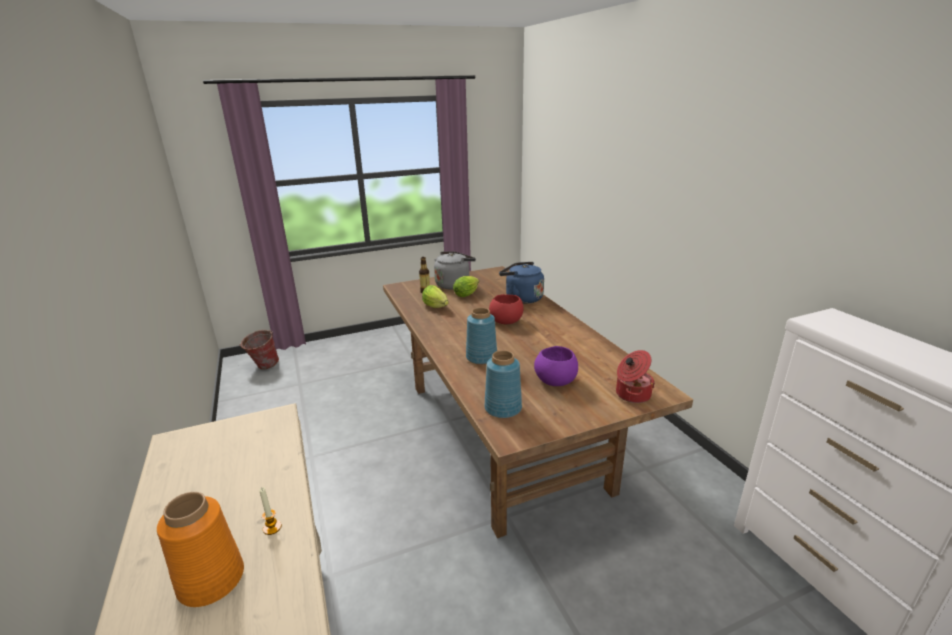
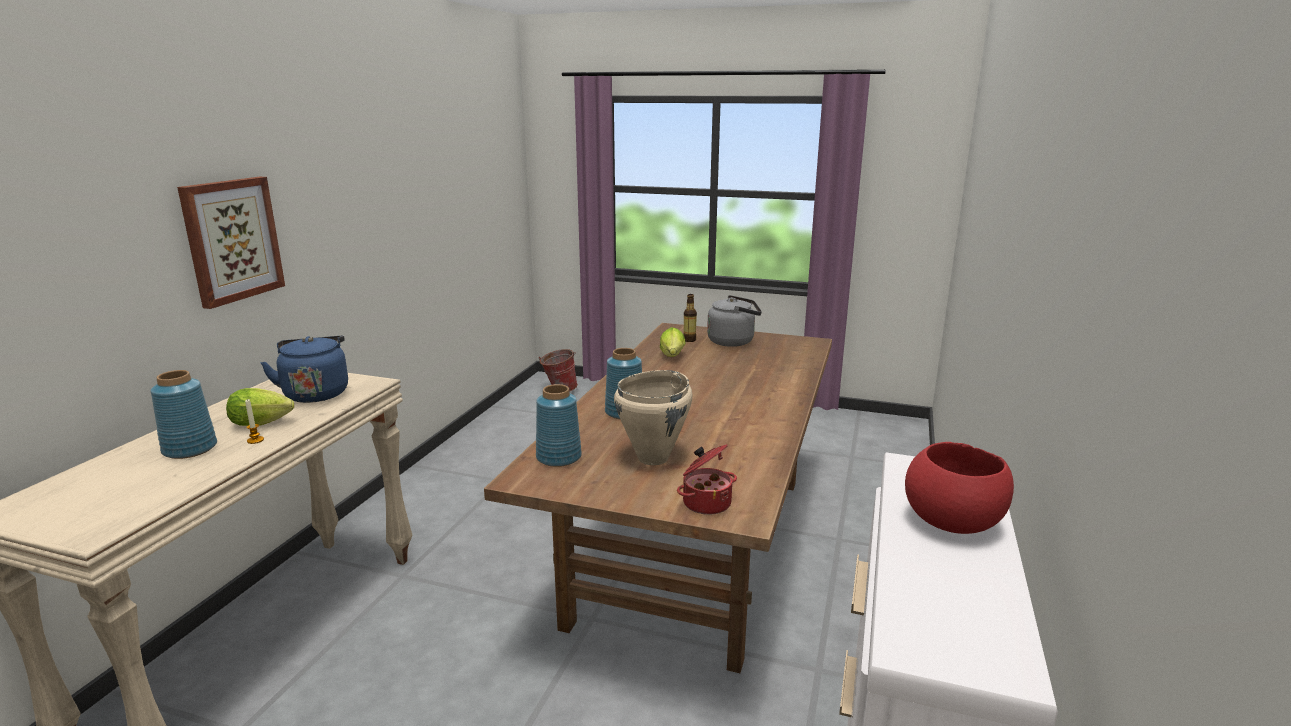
camera: 40 degrees right, 5 degrees down
orange vase [157,492,244,607] -> blue vase [151,370,217,459]
lettuce [453,276,479,297] -> lettuce moved to [226,388,294,426]
red bowl [489,294,523,324] -> red bowl moved to [905,442,1014,534]
blue kettle [499,262,544,304] -> blue kettle moved to [260,336,348,403]
purple bowl [534,346,578,386] -> beige cooking pot [614,370,692,465]
none -> picture [177,177,285,309]

